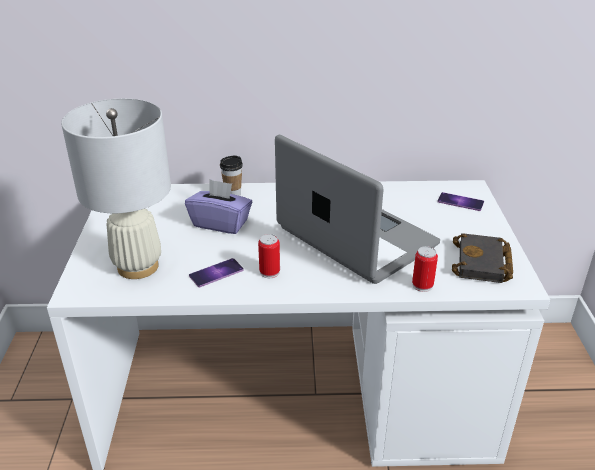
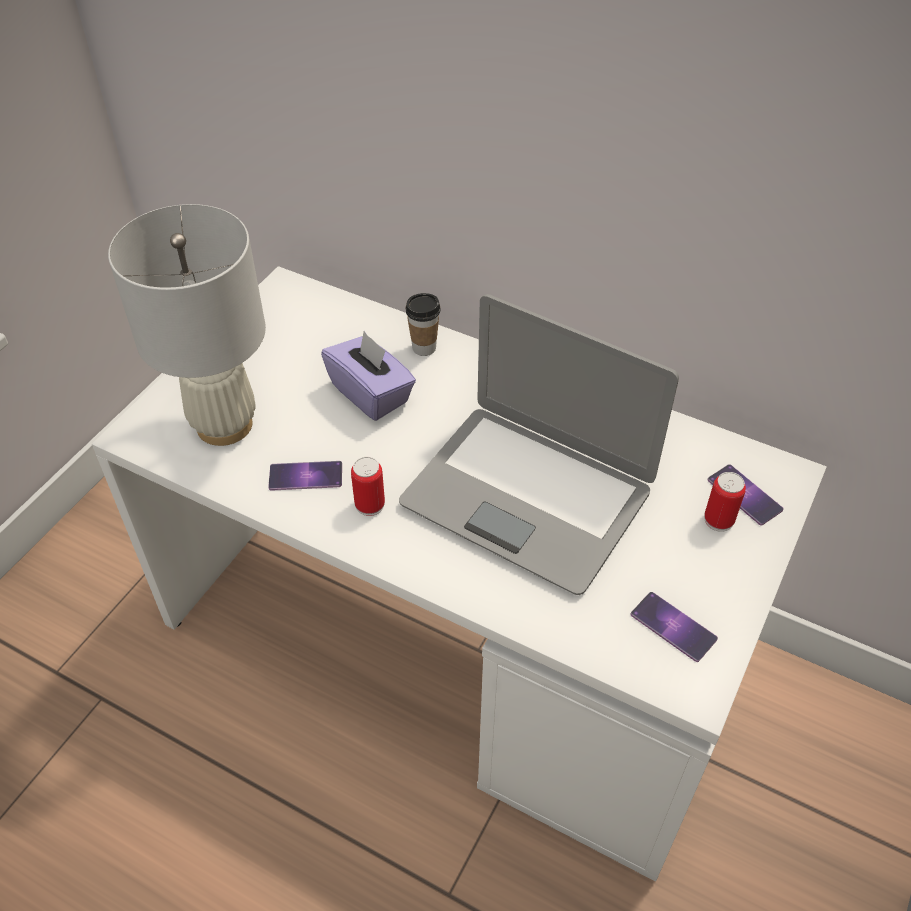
camera: 30 degrees right, 15 degrees up
laptop [275,135,440,284] -> laptop turned 135 degrees clockwise [399,294,679,595]
can [412,246,438,292] -> can moved to [704,472,746,532]
black book [452,233,513,283] -> phone [631,592,718,662]

